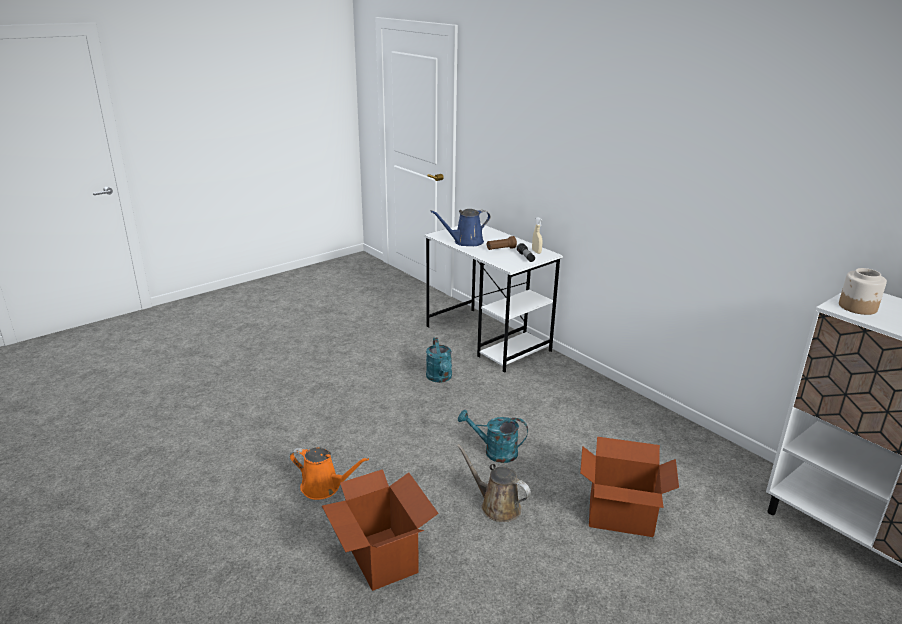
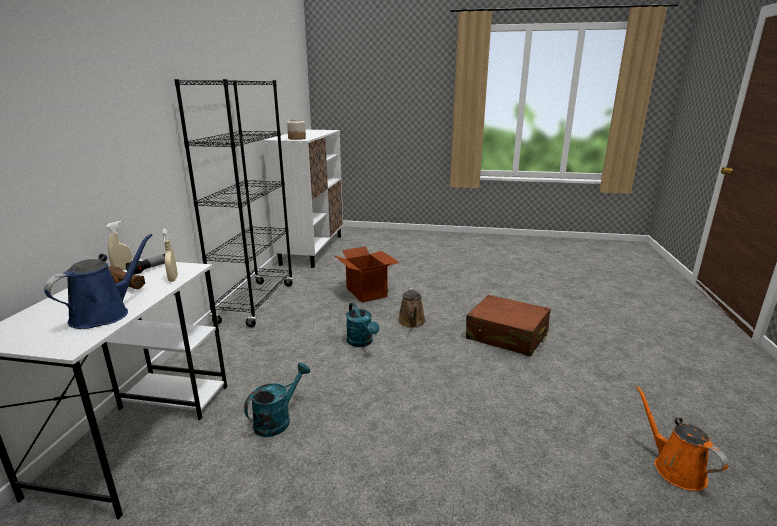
camera: 130 degrees left, 5 degrees down
orange watering can [290,447,369,500] -> orange watering can moved to [636,386,729,491]
cardboard box [322,469,439,591] -> brown suitcase [466,295,551,356]
blue watering can [430,209,490,246] -> blue watering can turned 90 degrees counterclockwise [44,233,152,329]
none -> beige spray bottle [162,229,178,282]
none -> black bookcase [174,79,293,327]

